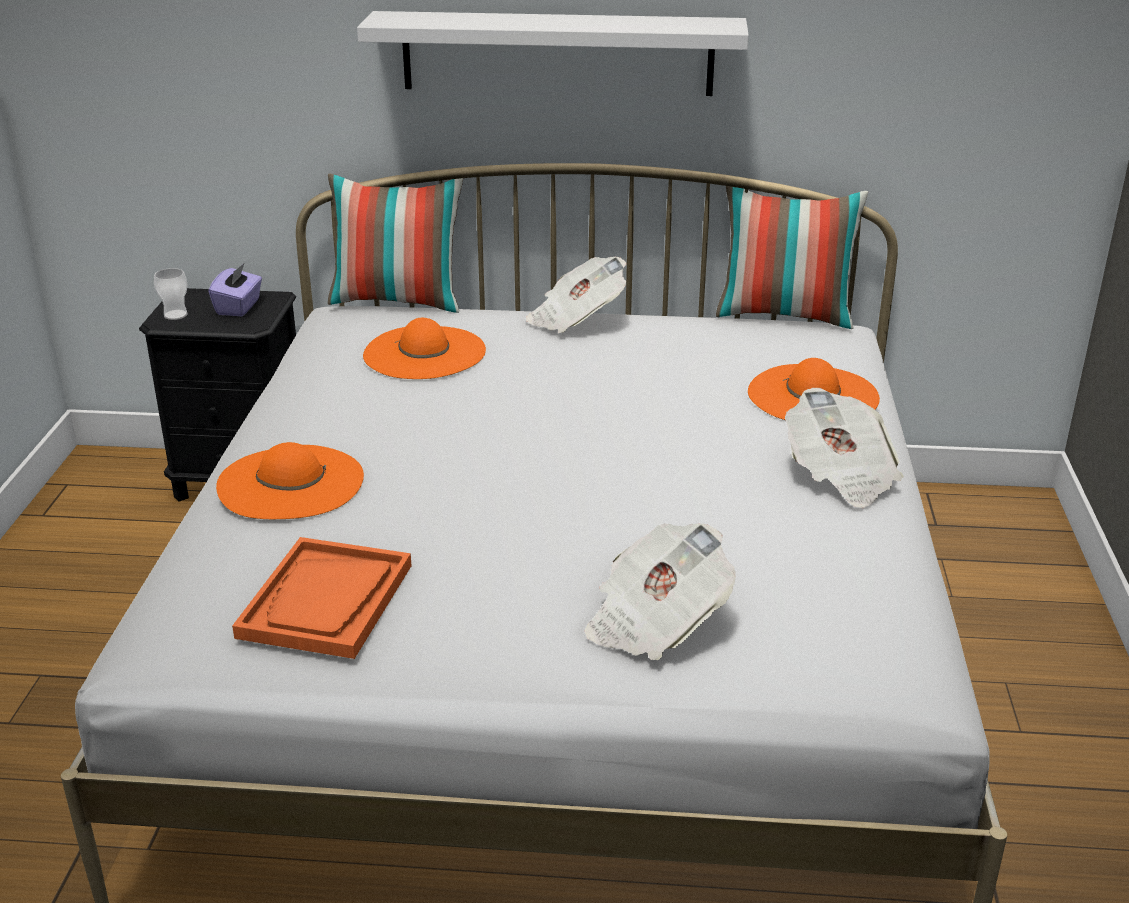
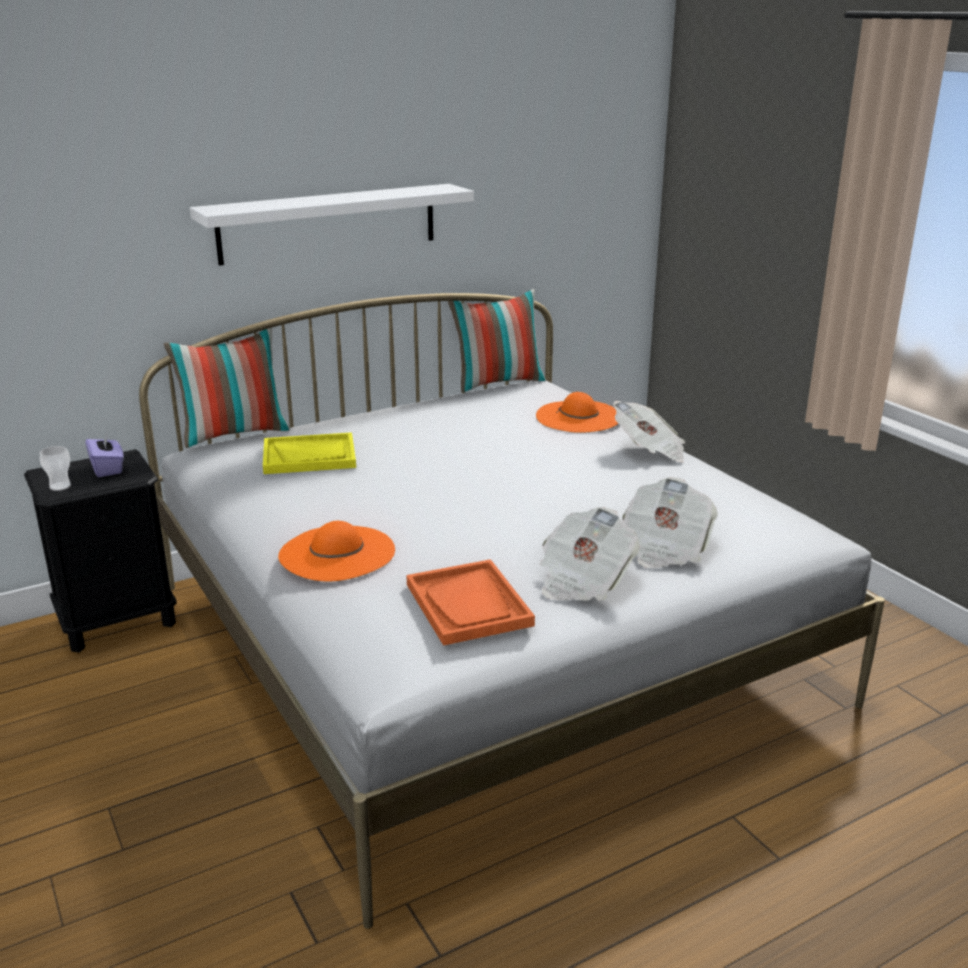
camera: 35 degrees left, 5 degrees down
orange hat [363,318,486,379] -> yellow tray [263,432,356,474]
newspaper [526,257,627,333] -> newspaper moved to [540,507,640,601]

